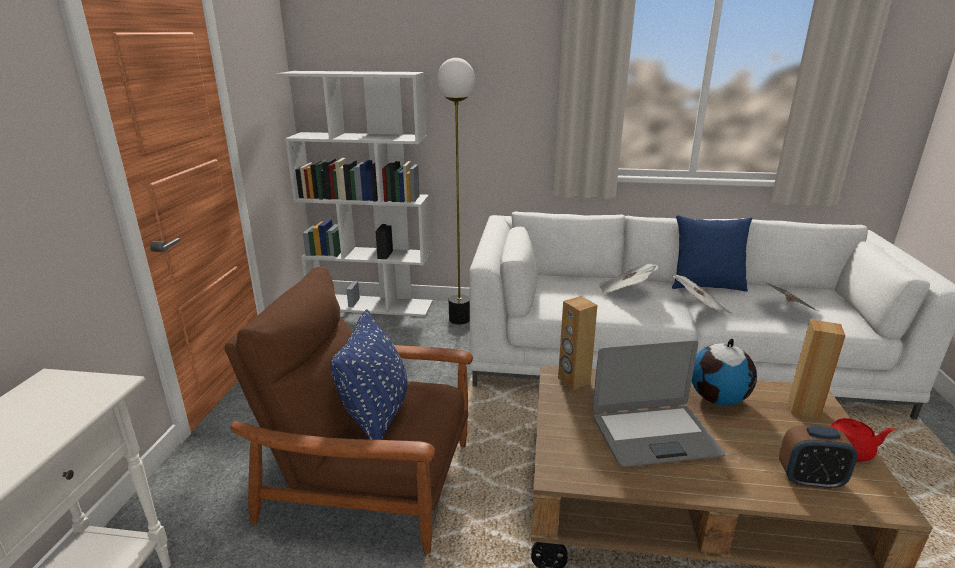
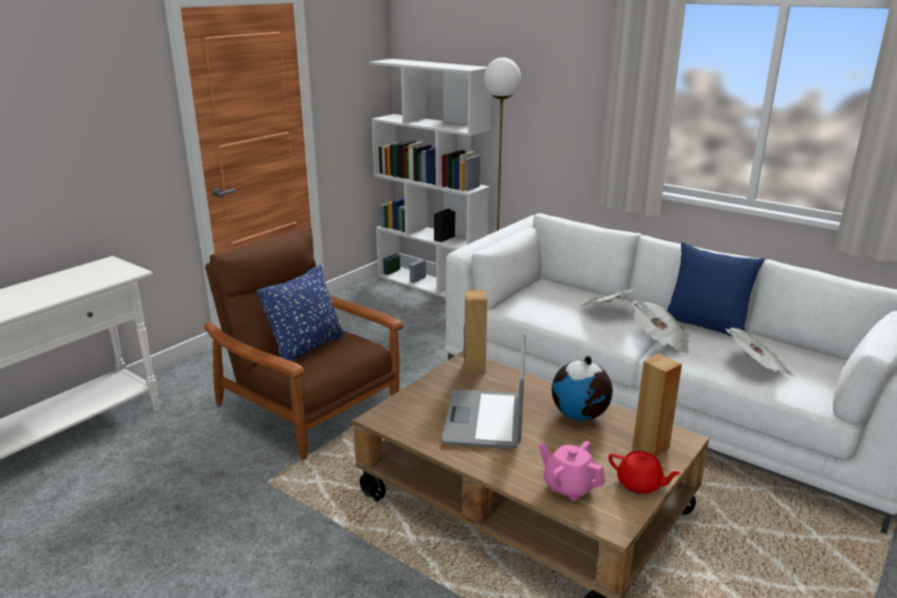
camera: 30 degrees right, 0 degrees up
laptop [592,340,725,467] -> laptop turned 75 degrees clockwise [442,334,525,449]
alarm clock [779,426,857,490] -> pink teapot [538,441,606,501]

